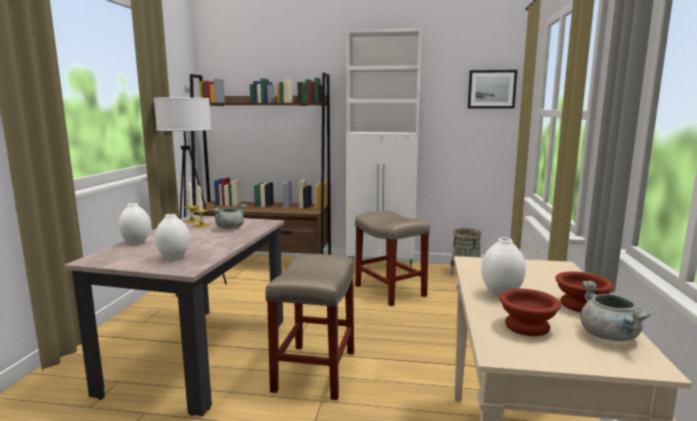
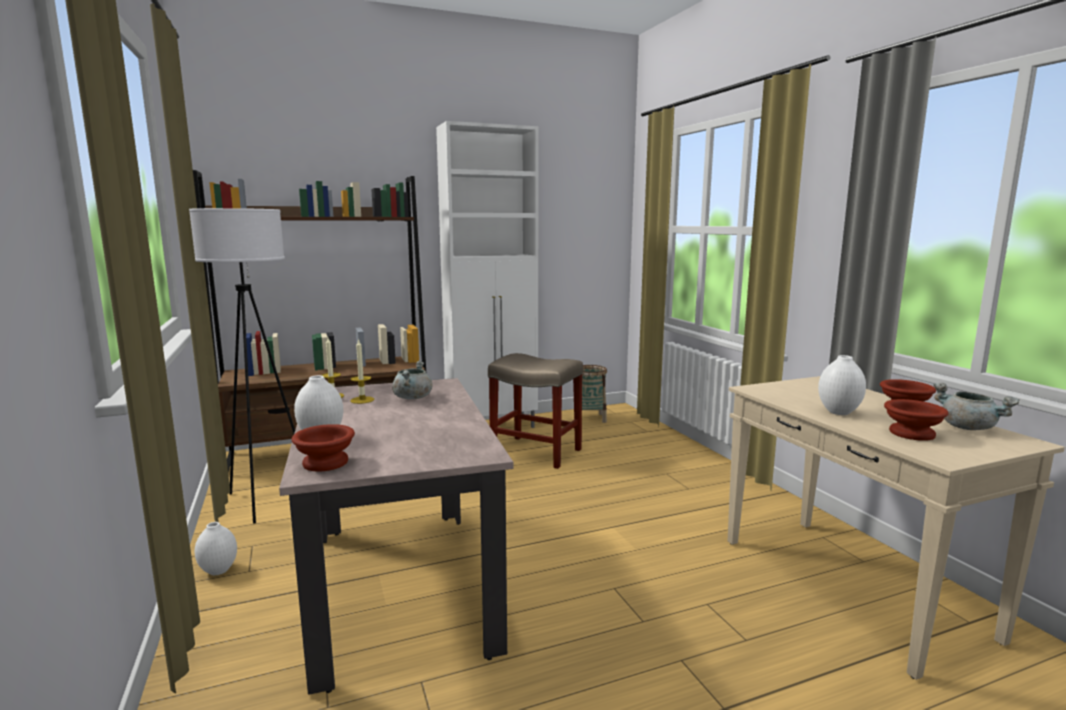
camera: 30 degrees left, 0 degrees up
white vase [155,214,190,260] -> white vase moved to [195,522,237,575]
beige stool [266,254,355,400] -> none
picture [468,70,517,109] -> none
none -> brown bowl [291,424,355,472]

